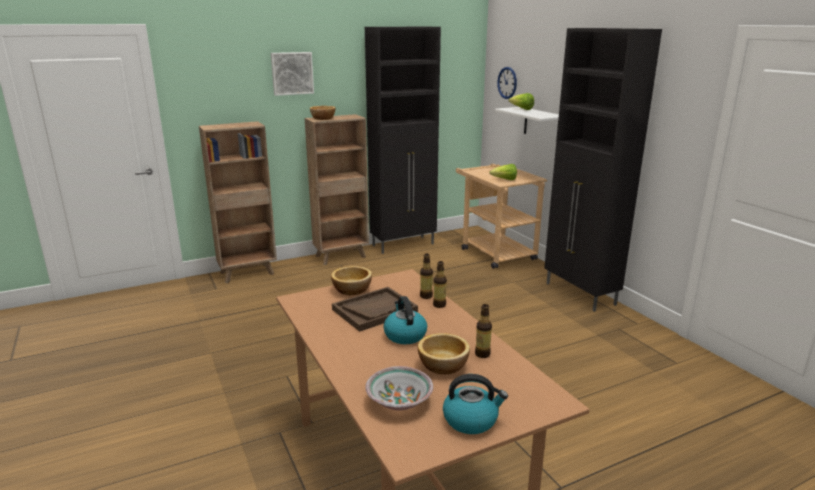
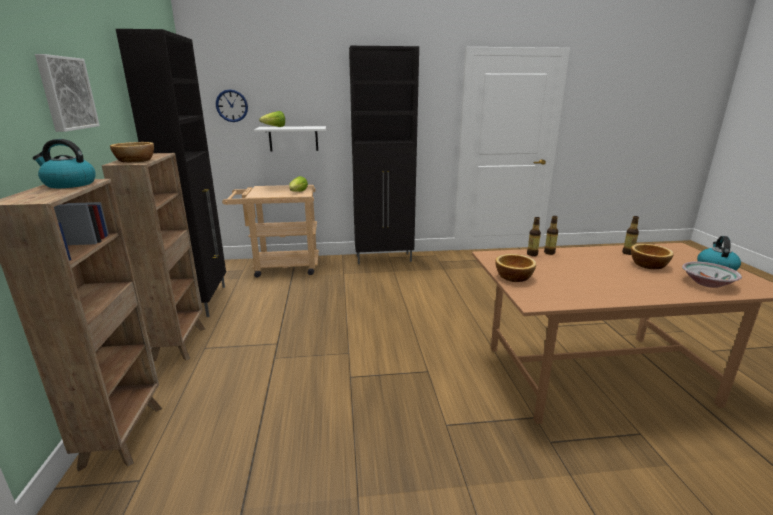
camera: 70 degrees left, 0 degrees up
brown tray [332,287,418,332] -> none
kettle [383,296,427,344] -> kettle moved to [33,139,96,188]

